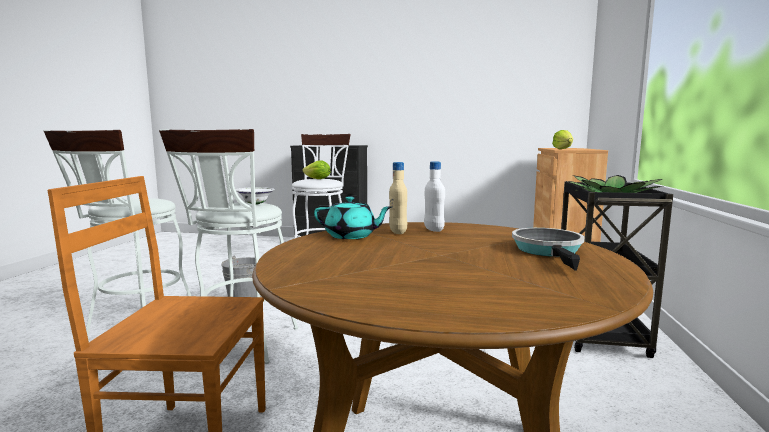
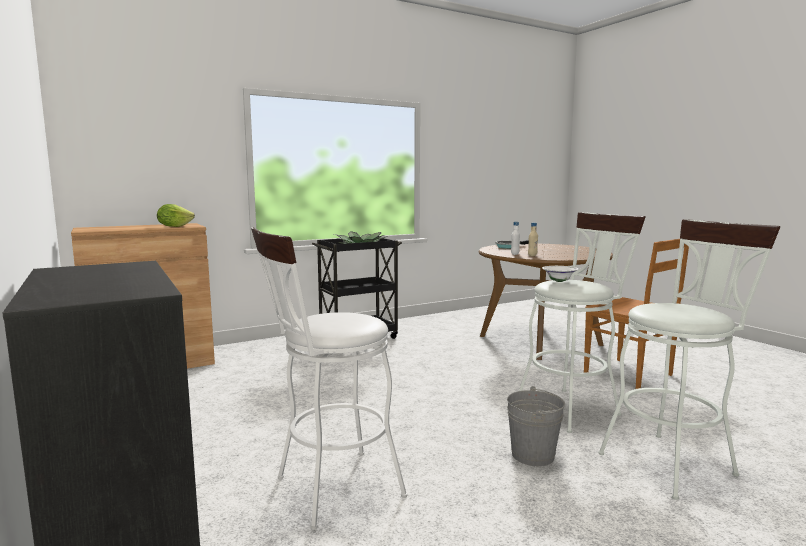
camera: 130 degrees left, 0 degrees up
lettuce [302,160,331,179] -> none
turquoise teapot [314,197,392,239] -> none

